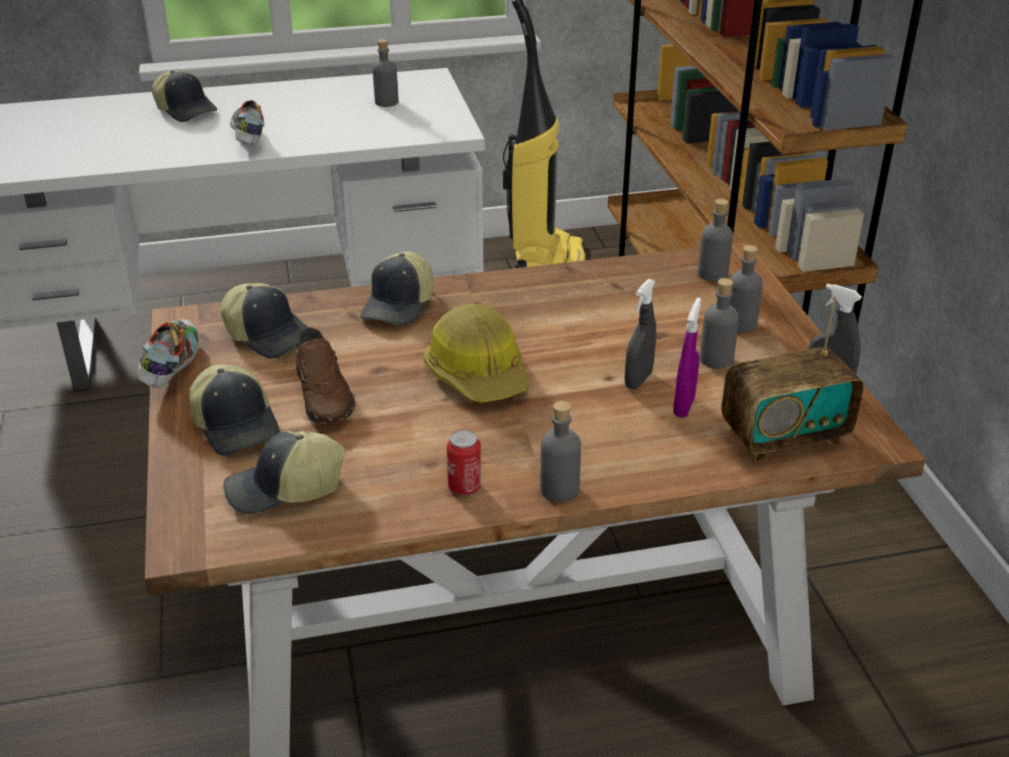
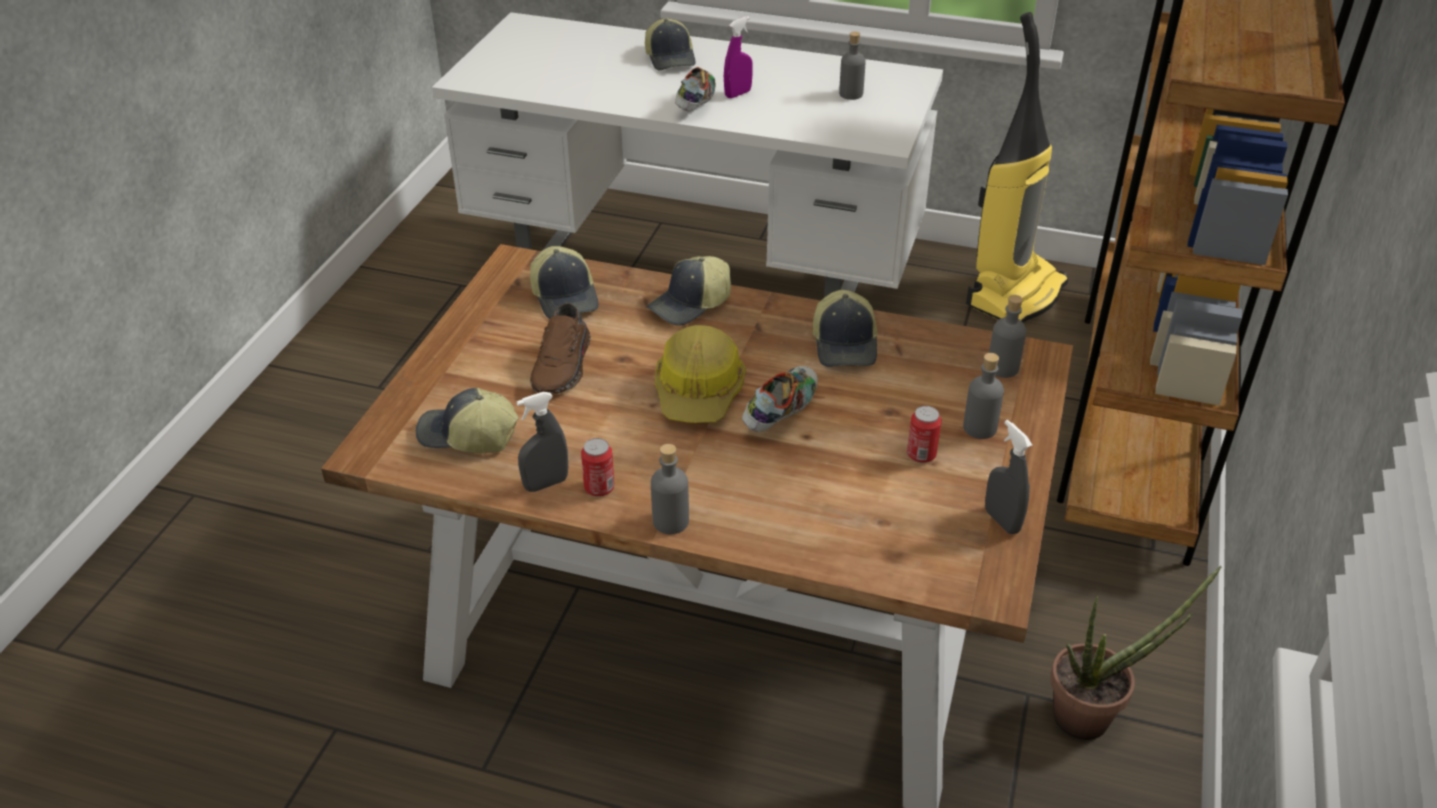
camera: 30 degrees right, 5 degrees up
shoe [138,319,199,388] -> shoe moved to [742,366,818,432]
cap [189,364,280,456] -> cap moved to [813,290,877,367]
grey spray bottle [625,279,656,389] -> grey spray bottle moved to [516,392,568,492]
purple spray bottle [673,298,701,418] -> purple spray bottle moved to [724,16,753,98]
grey bottle [700,278,739,369] -> can [907,406,942,463]
radio [721,295,864,463] -> none
none -> potted plant [1050,566,1221,740]

